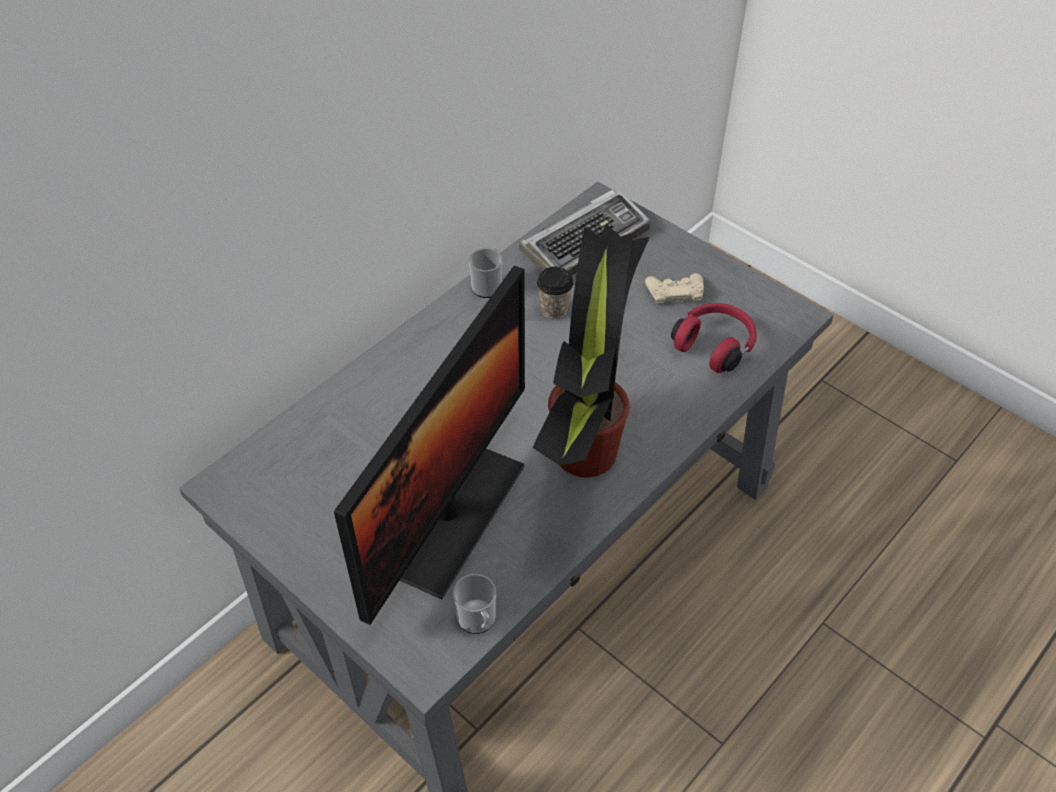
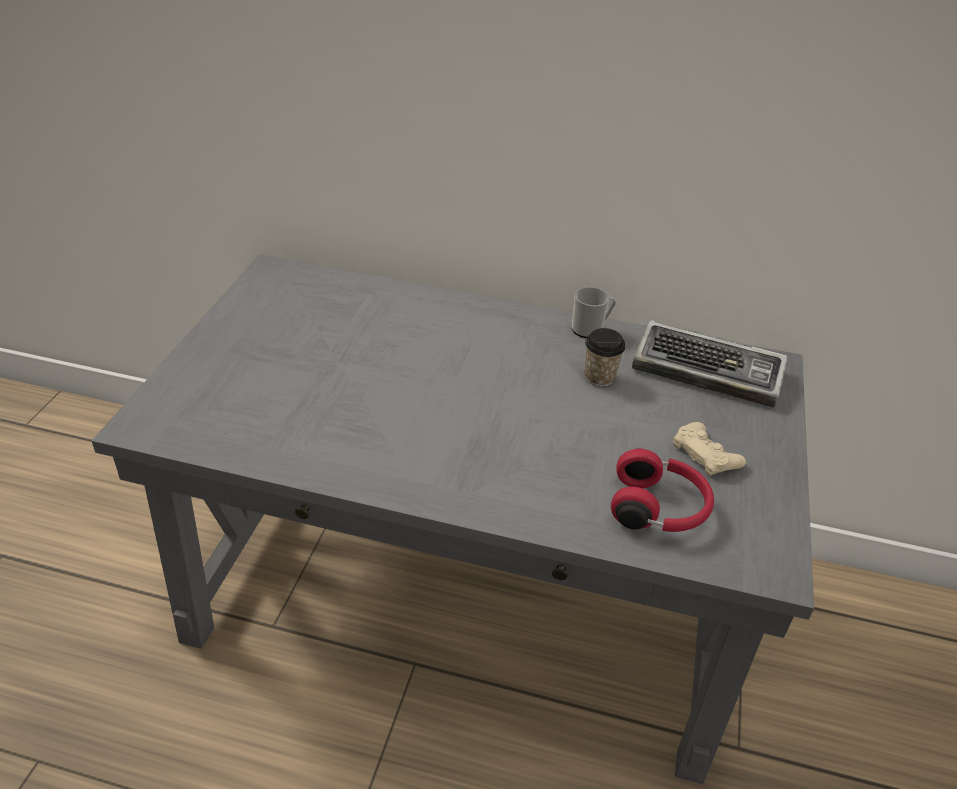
camera: 60 degrees right, 10 degrees down
monitor [334,266,525,625] -> none
mug [453,574,496,634] -> none
potted plant [532,224,650,477] -> none

